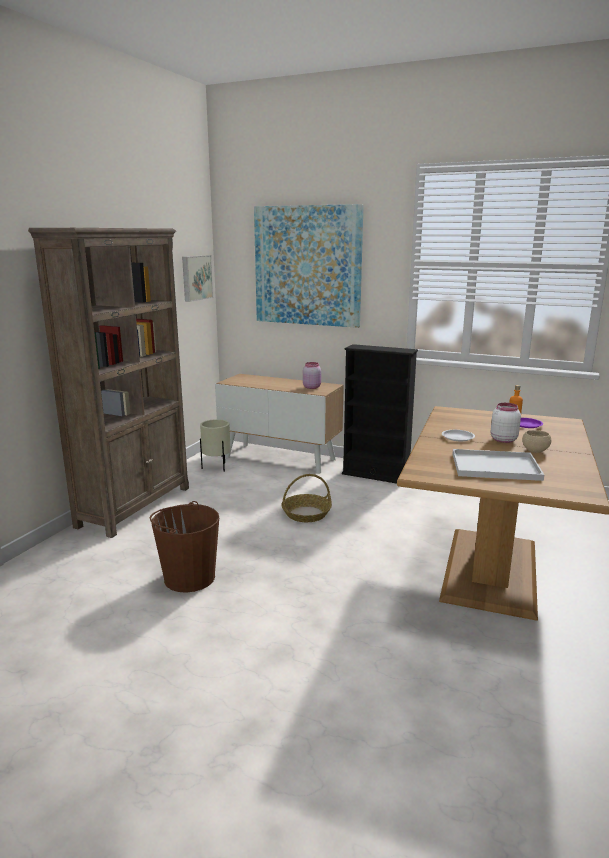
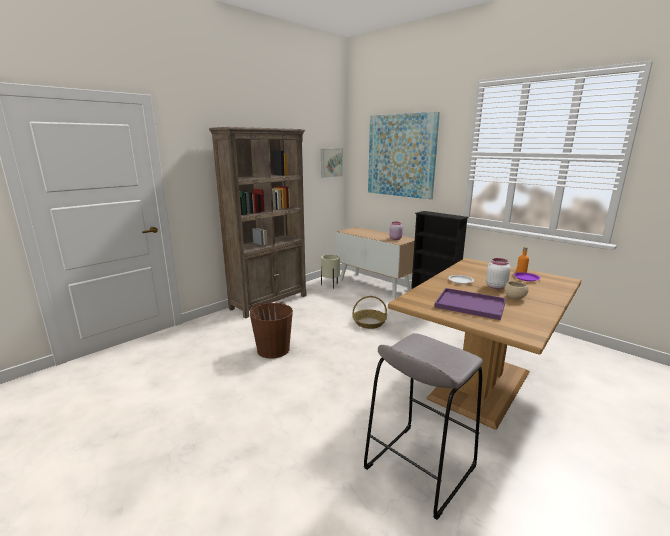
camera: 20 degrees right, 0 degrees up
white tray [453,449,544,481] -> purple tray [434,288,506,320]
none -> grey stool [364,333,483,520]

